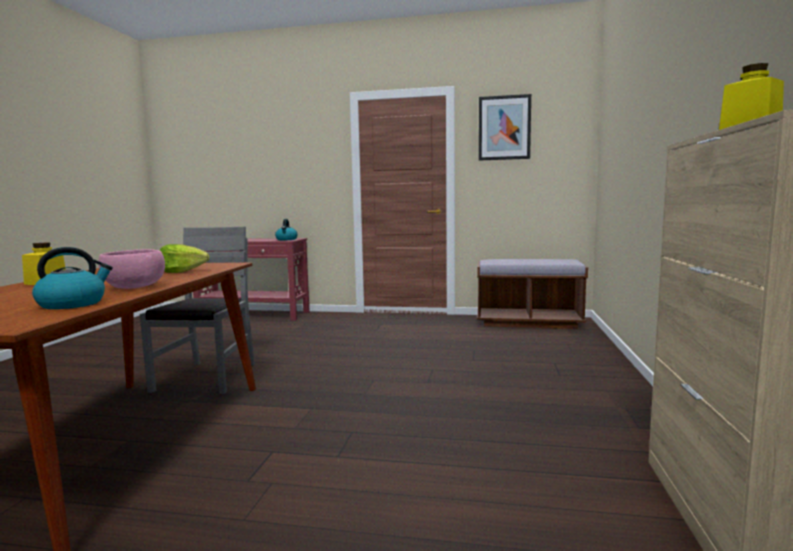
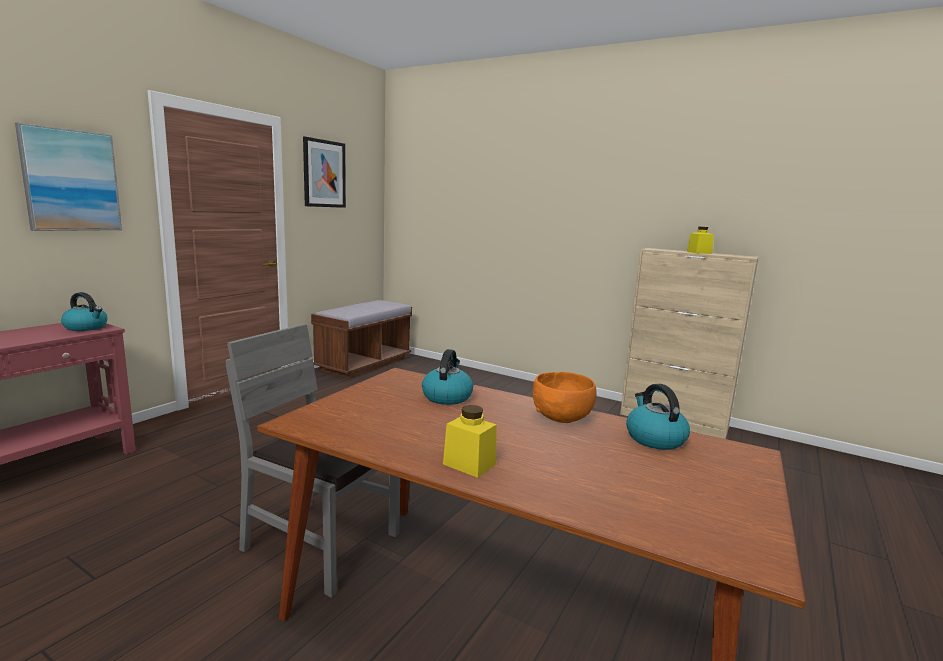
camera: 70 degrees left, 5 degrees up
pink bowl [99,249,165,289] -> orange bowl [533,372,596,423]
lettuce [159,244,209,273] -> kettle [422,349,473,405]
none -> picture [15,122,122,231]

